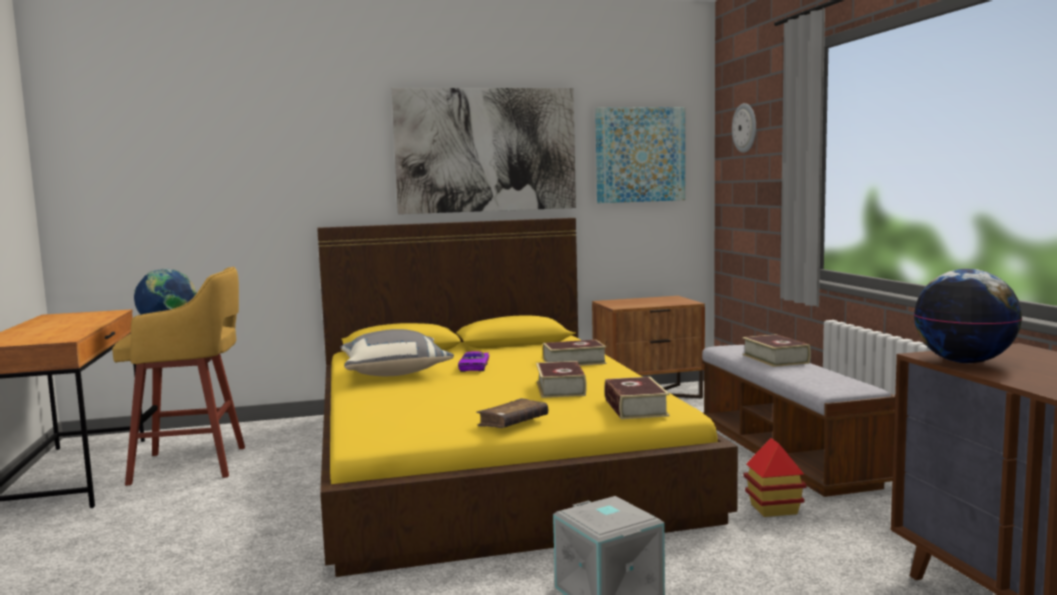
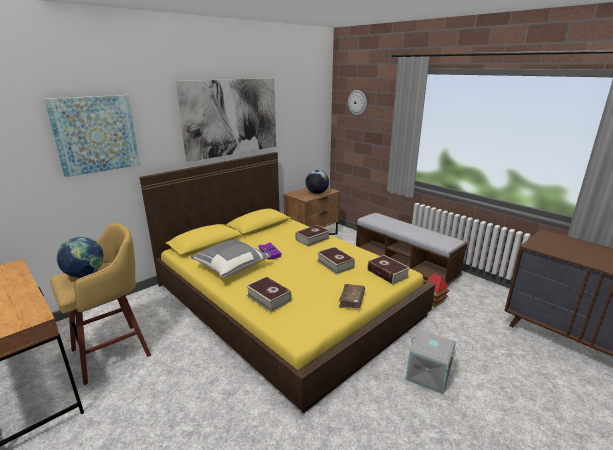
camera: 30 degrees left, 15 degrees up
picture [595,107,685,203] -> picture moved to [44,95,140,177]
book [742,334,811,367] -> book moved to [246,276,292,312]
globe [914,269,1022,363] -> globe moved to [305,170,329,194]

